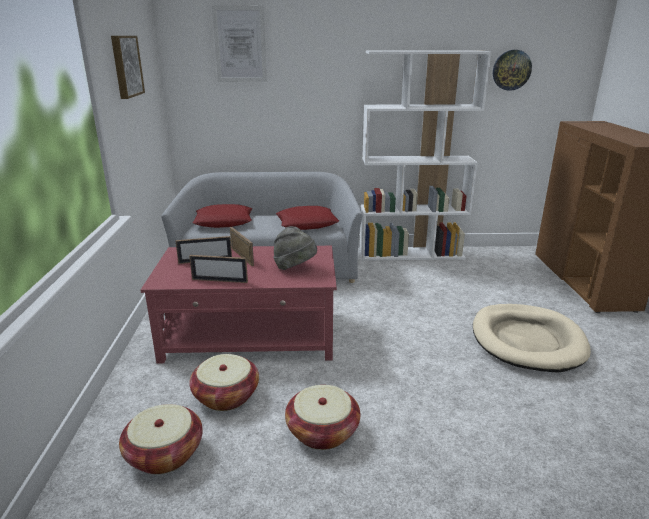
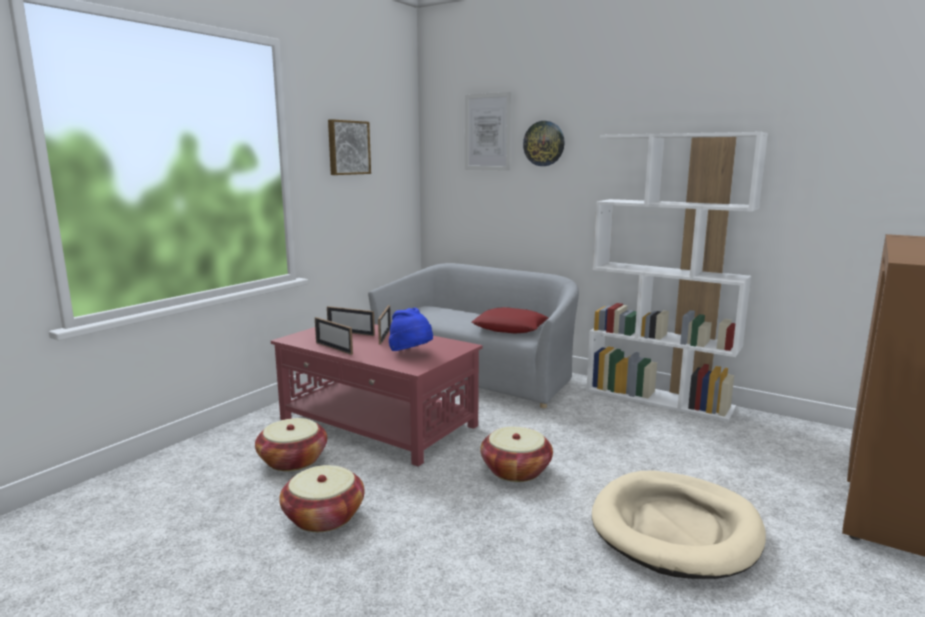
camera: 35 degrees right, 10 degrees down
basket [119,404,203,474] -> basket moved to [480,427,553,482]
red pillow [192,204,252,228] -> none
grey hat [273,226,317,270] -> blue hat [389,308,433,351]
wall clock [493,50,532,91] -> wall clock moved to [523,121,565,166]

